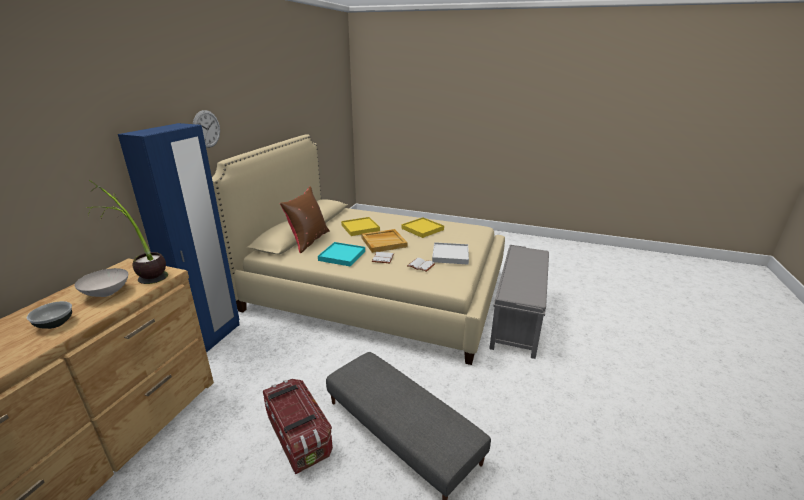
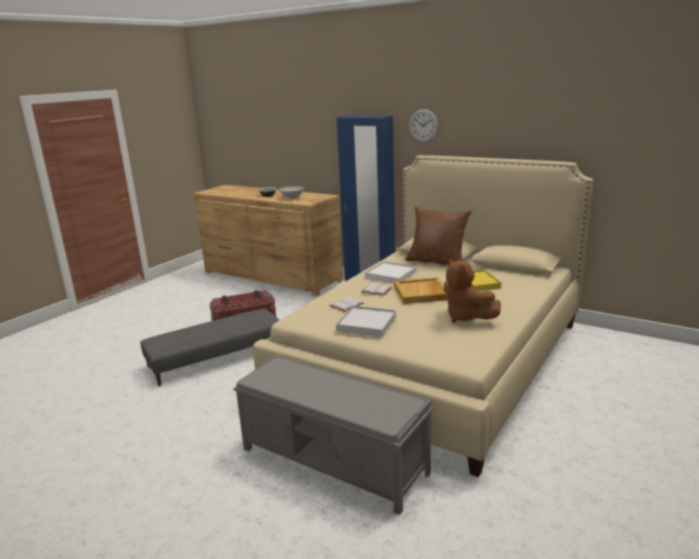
camera: 105 degrees right, 5 degrees down
potted plant [86,180,168,284] -> none
turquoise tray [318,242,365,267] -> white tray [365,261,417,283]
yellow tray [401,218,444,238] -> brown plush toy [444,259,501,323]

